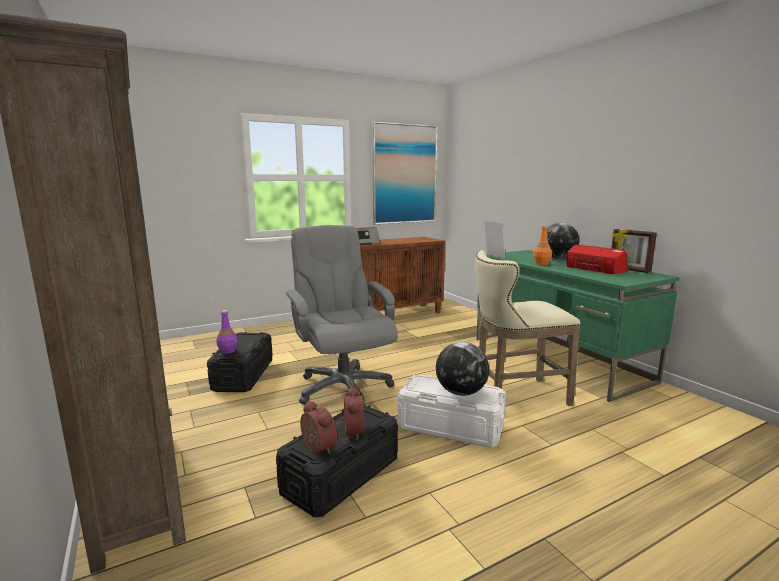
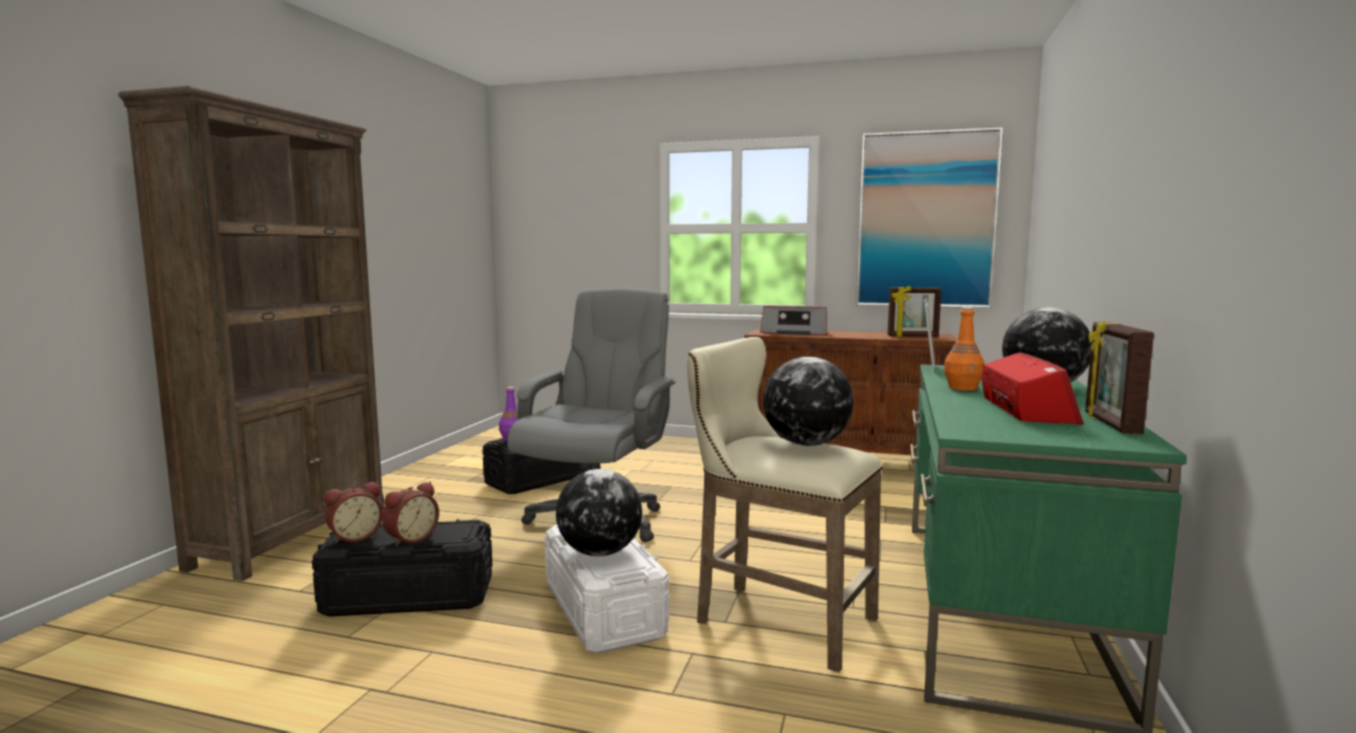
camera: 45 degrees right, 5 degrees down
alarm clock [300,401,337,454] -> alarm clock turned 45 degrees clockwise [324,482,383,544]
none -> globe [763,357,854,446]
none -> picture frame [888,286,941,337]

